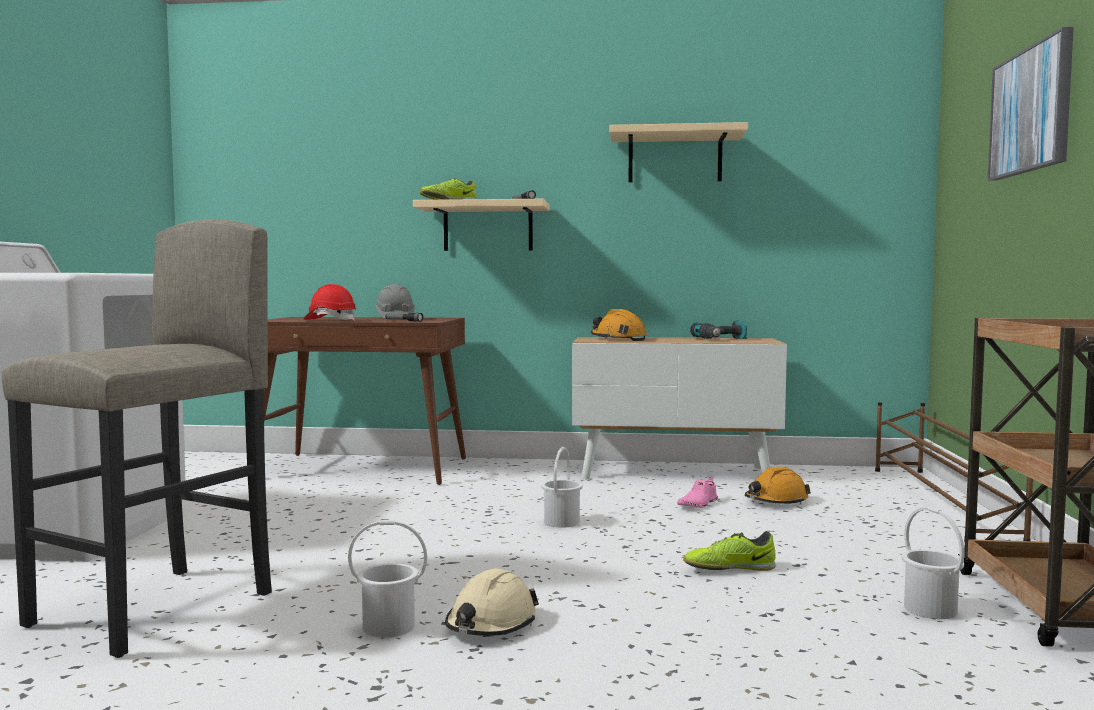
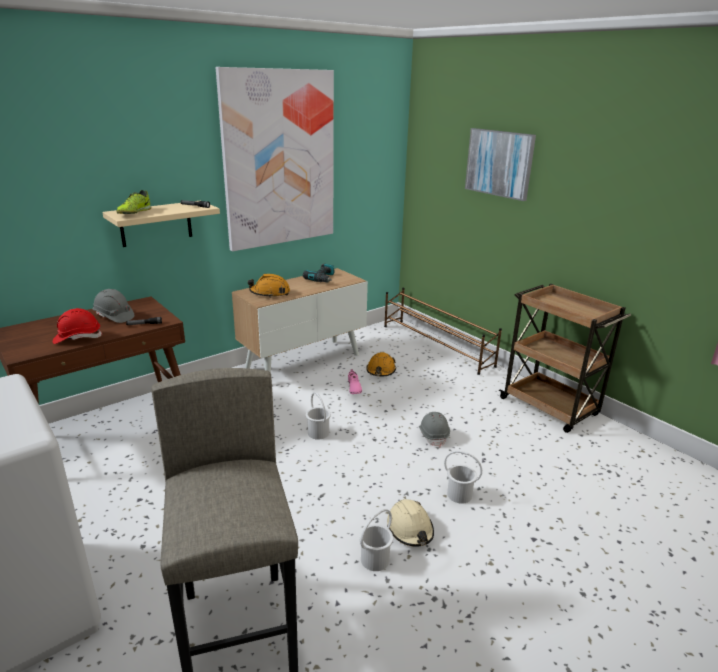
camera: 45 degrees left, 20 degrees up
beige shelf [610,122,748,182] -> picture [215,67,334,251]
shoe [683,531,776,571] -> grey hard hat [419,412,450,447]
white bucket [902,507,965,619] -> white bucket moved to [444,451,482,504]

